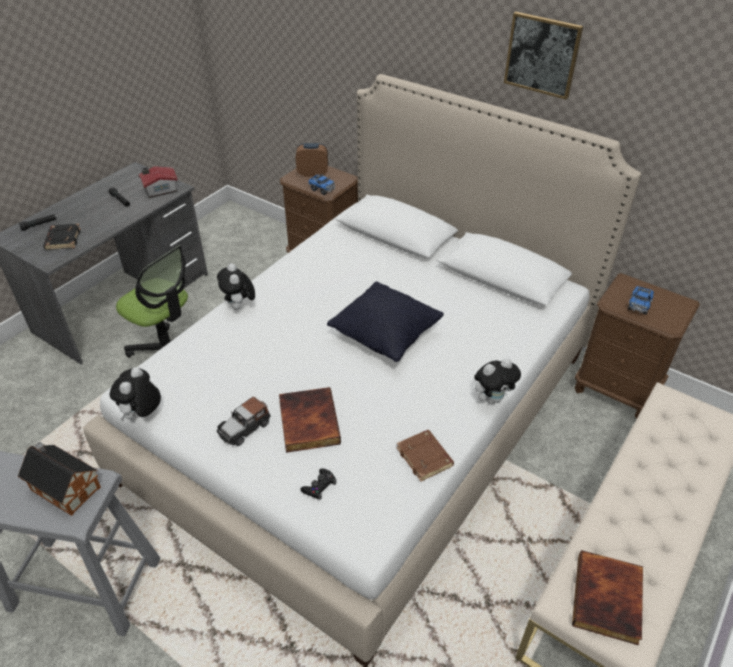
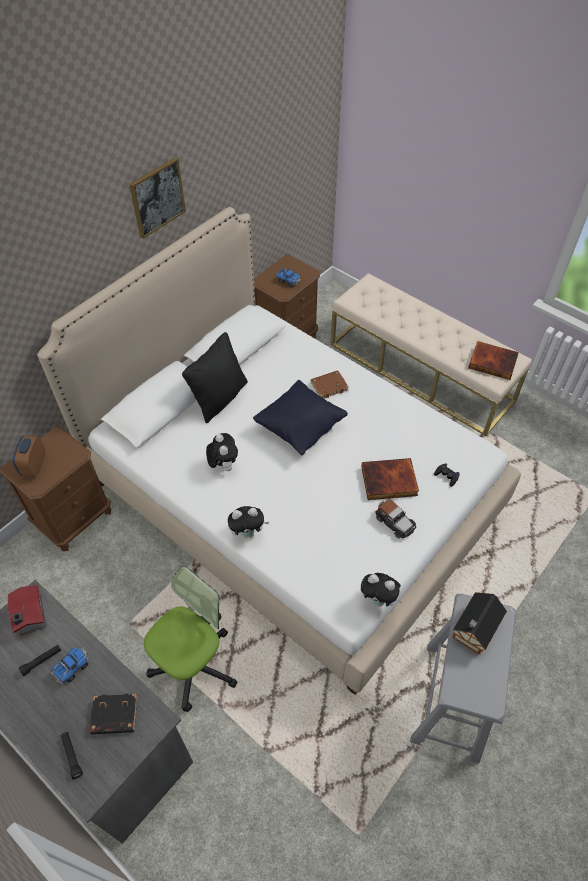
camera: 85 degrees left, 10 degrees up
toy truck [308,174,335,195] -> toy truck moved to [51,648,89,684]
brown book [396,430,454,481] -> brown book moved to [311,370,349,398]
plush toy [474,358,521,404] -> plush toy moved to [206,433,238,471]
none -> black pillow [182,332,248,423]

